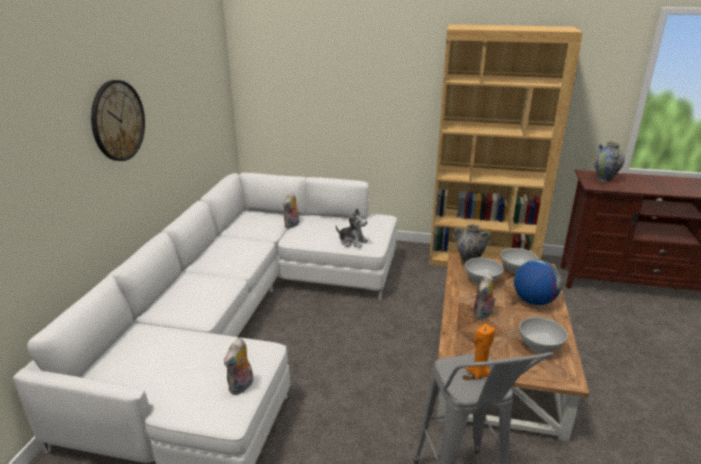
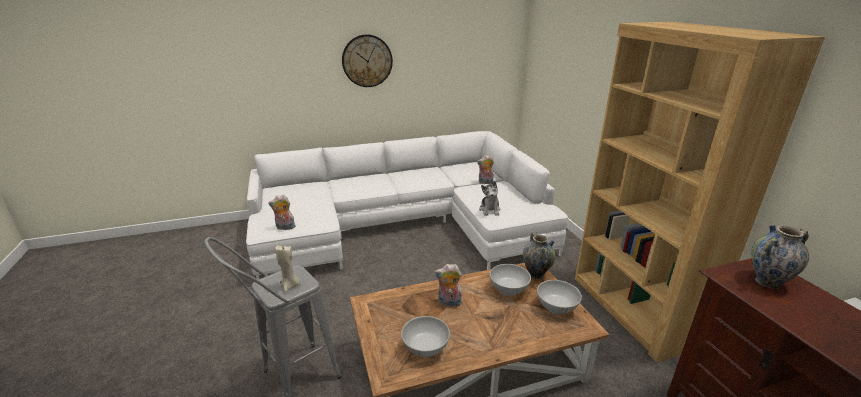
camera: 60 degrees right, 0 degrees up
orange candle [465,324,495,379] -> beige candle [275,245,300,292]
globe [514,260,562,305] -> none

